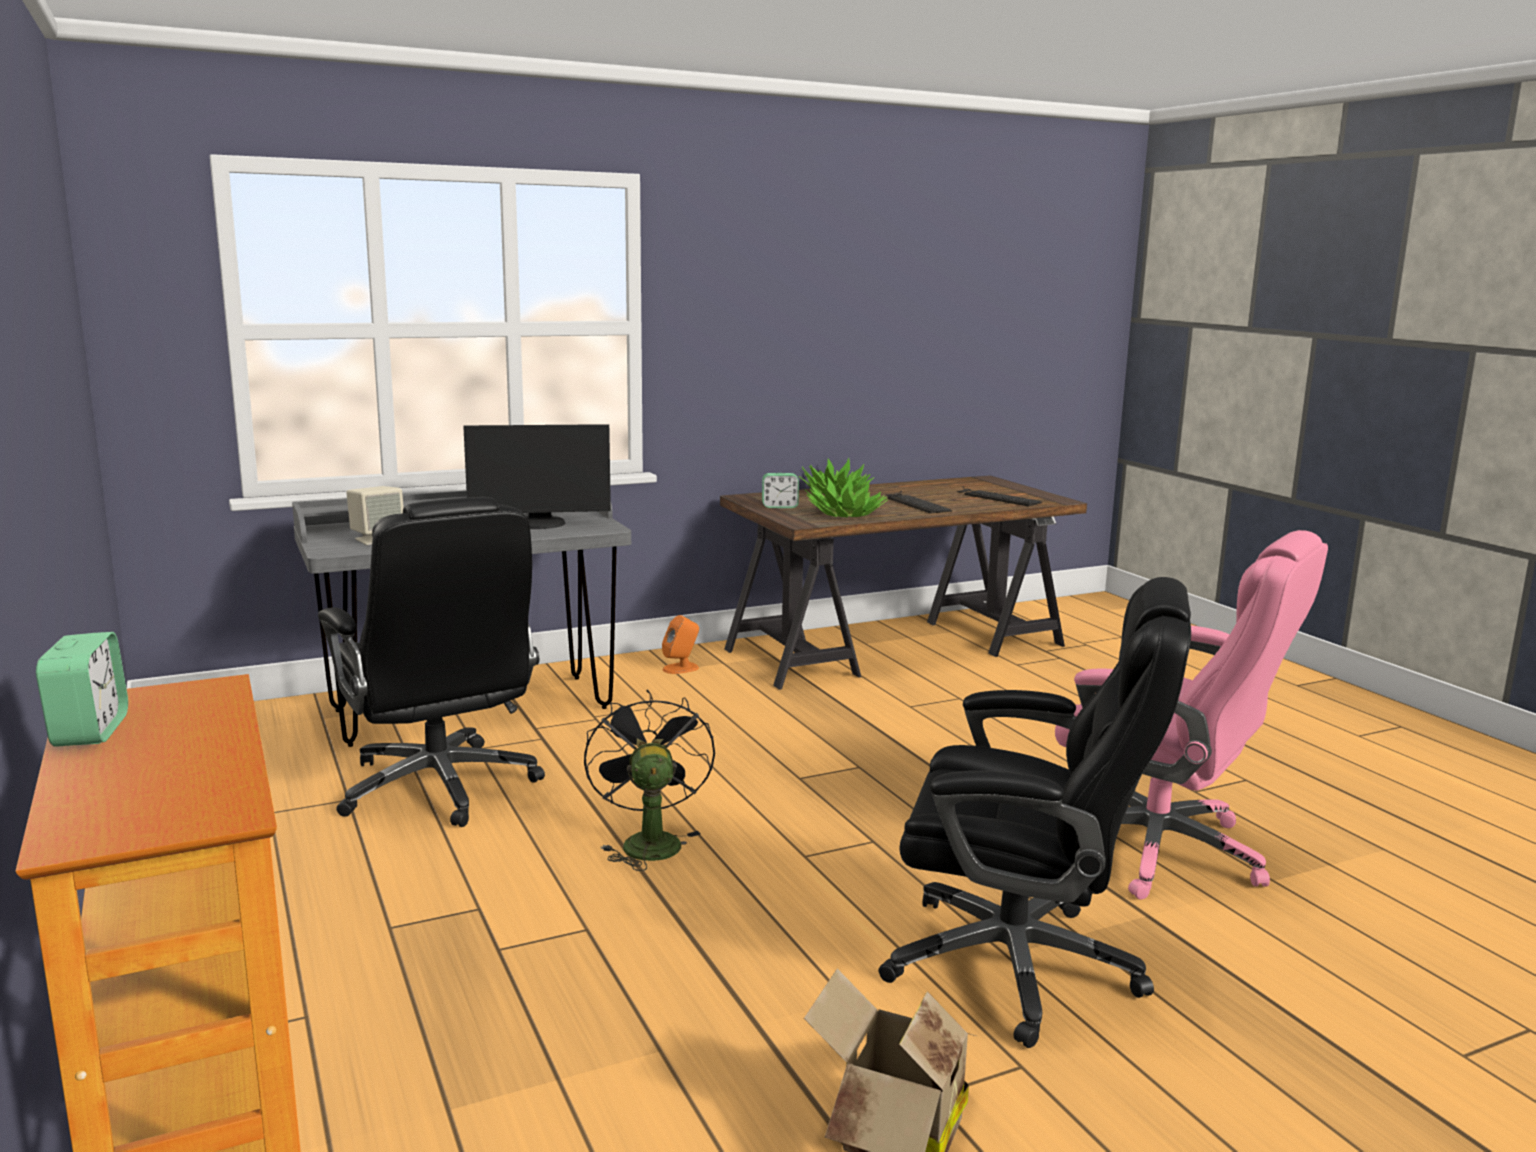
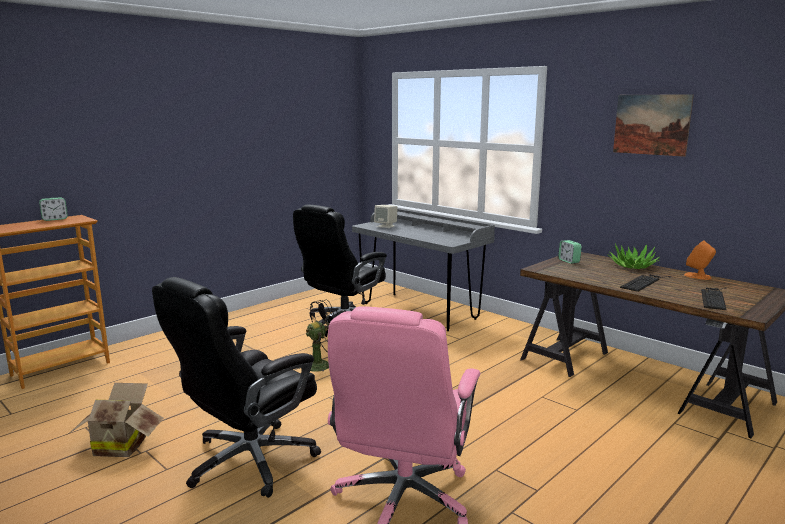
camera: 70 degrees right, 0 degrees up
monitor [463,424,611,529] -> none
orange speaker [662,615,699,674] -> orange speaker moved to [684,241,716,280]
potted plant [805,476,888,518] -> none
black office chair [878,577,1191,1048] -> black office chair turned 45 degrees clockwise [152,277,321,498]
none -> picture [613,94,694,157]

